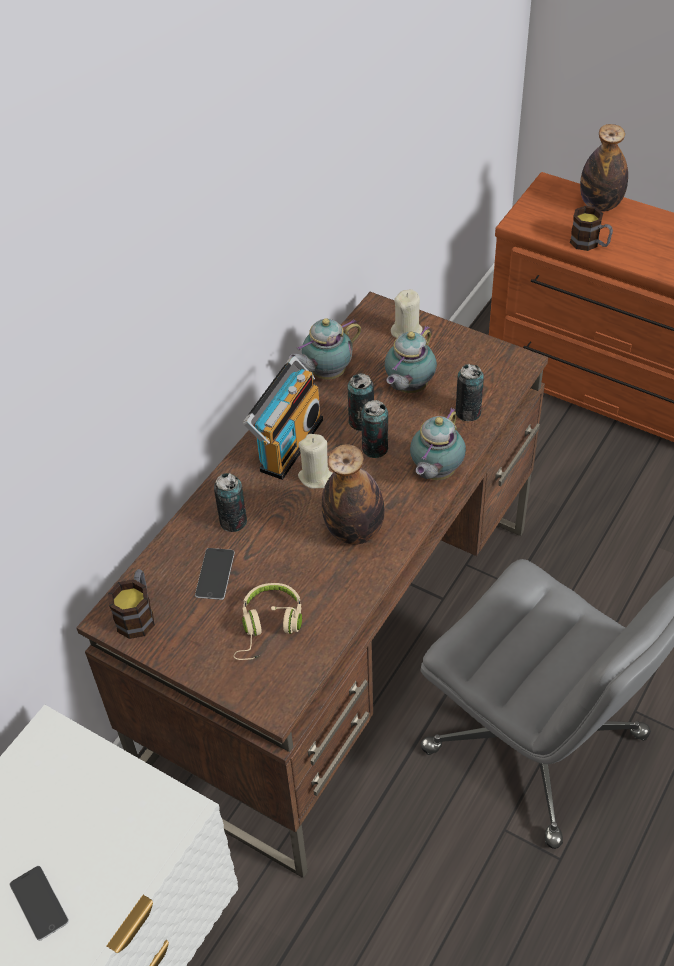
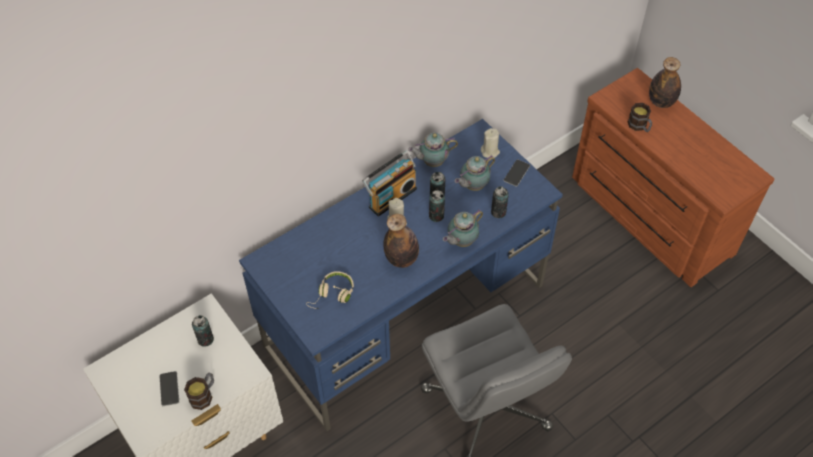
camera: 20 degrees right, 5 degrees up
brown desk [76,292,548,878] -> blue desk [239,119,563,431]
mug [108,569,155,639] -> mug moved to [184,372,214,410]
phone [195,548,235,600] -> phone moved to [504,159,530,187]
can [214,473,247,532] -> can moved to [192,315,214,347]

